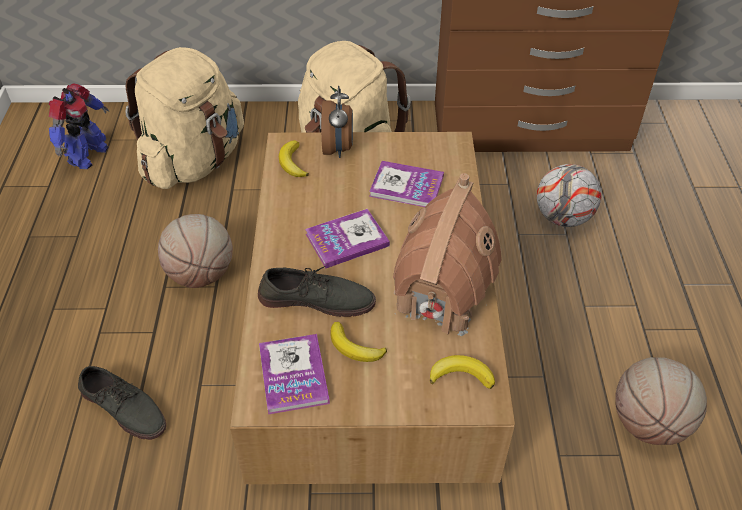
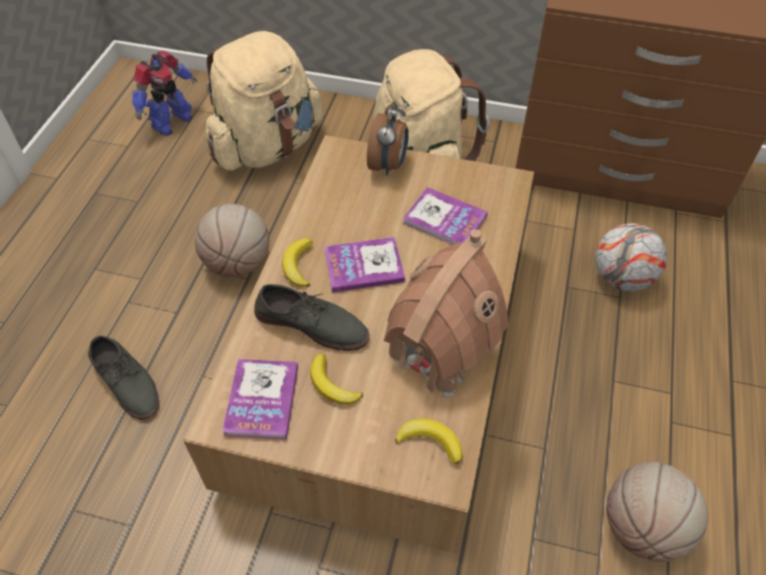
camera: 15 degrees right, 5 degrees up
banana [279,140,309,177] -> banana moved to [282,238,313,287]

